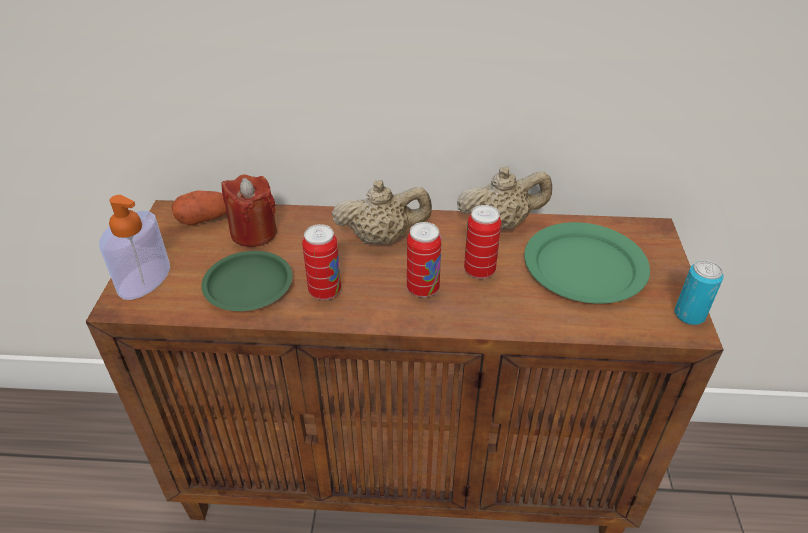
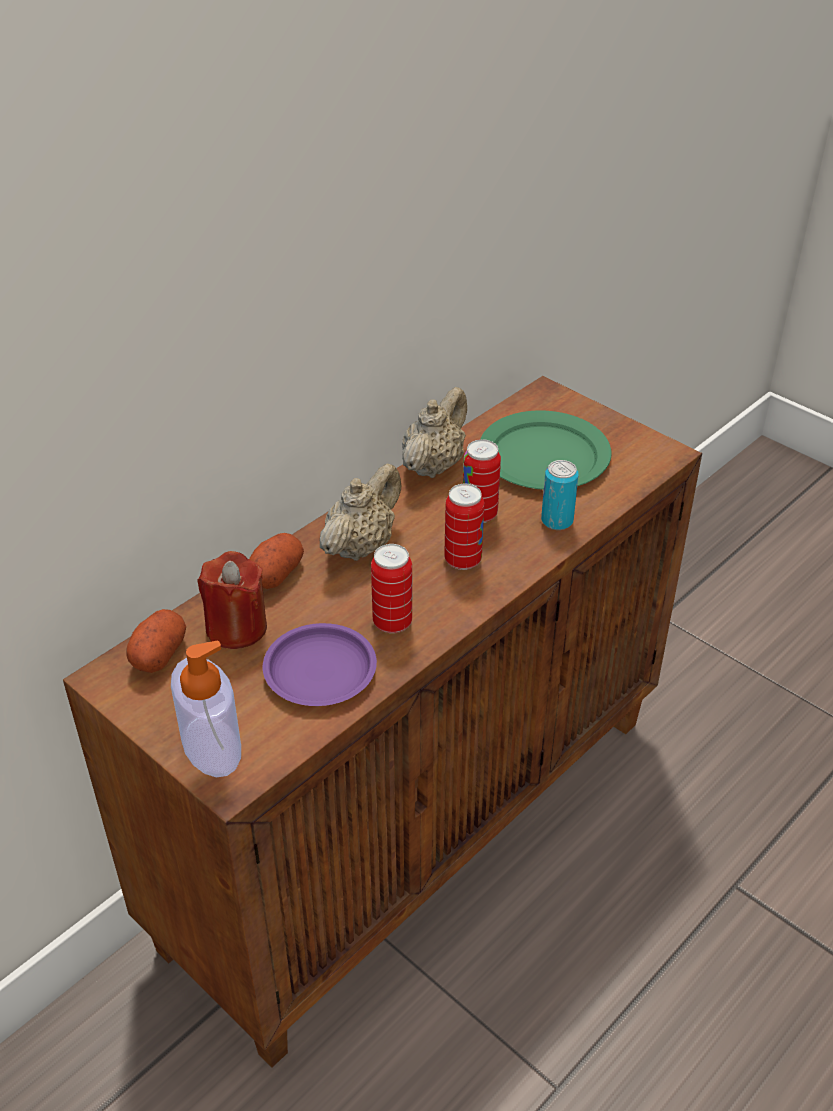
camera: 50 degrees left, 0 degrees up
green plate [201,251,292,311] -> purple plate [263,623,377,706]
can [675,260,724,325] -> can moved to [541,460,579,530]
none -> potato [249,533,304,589]

